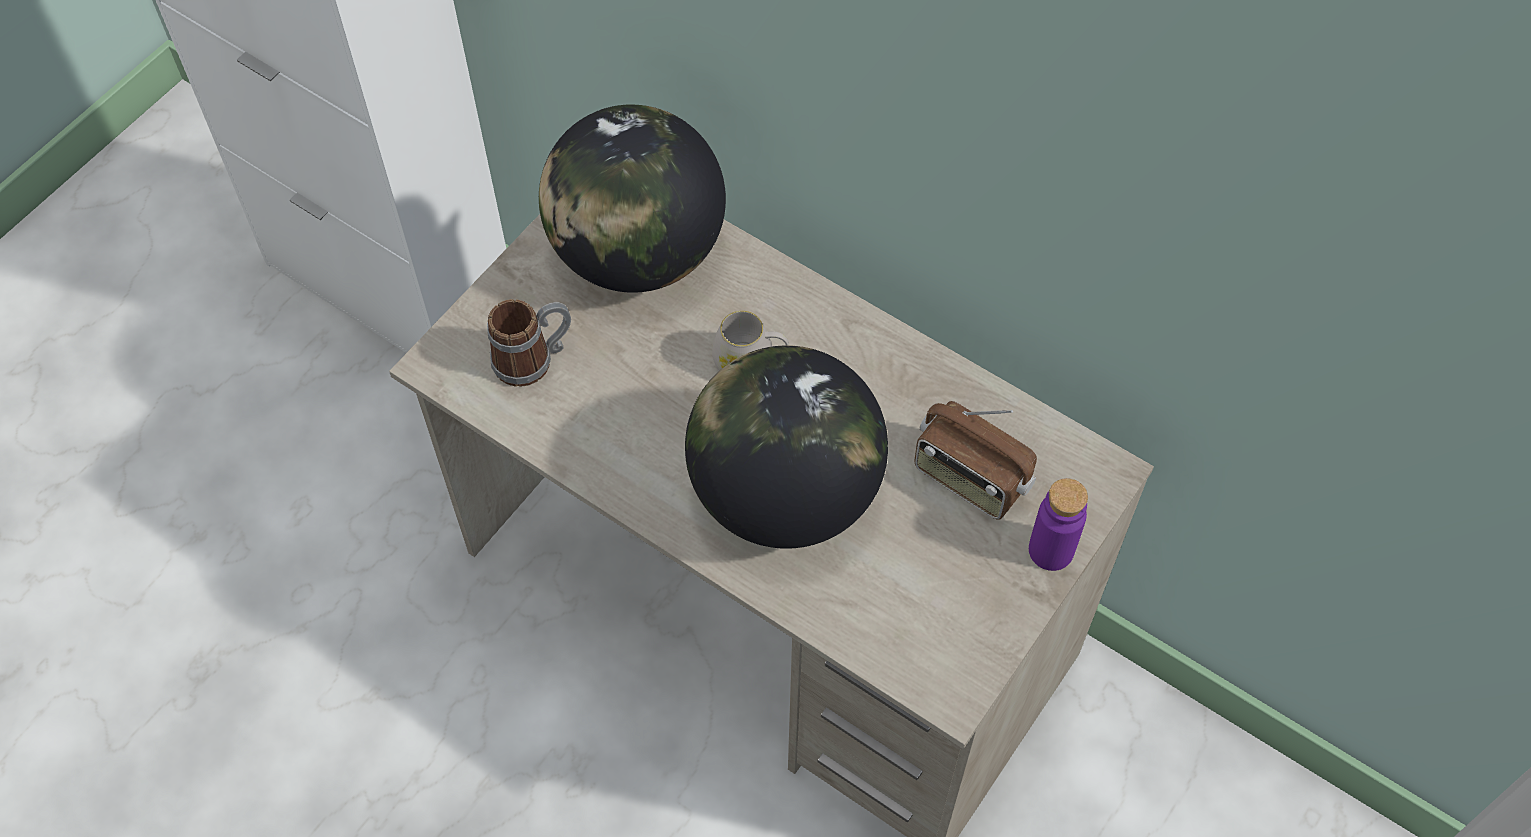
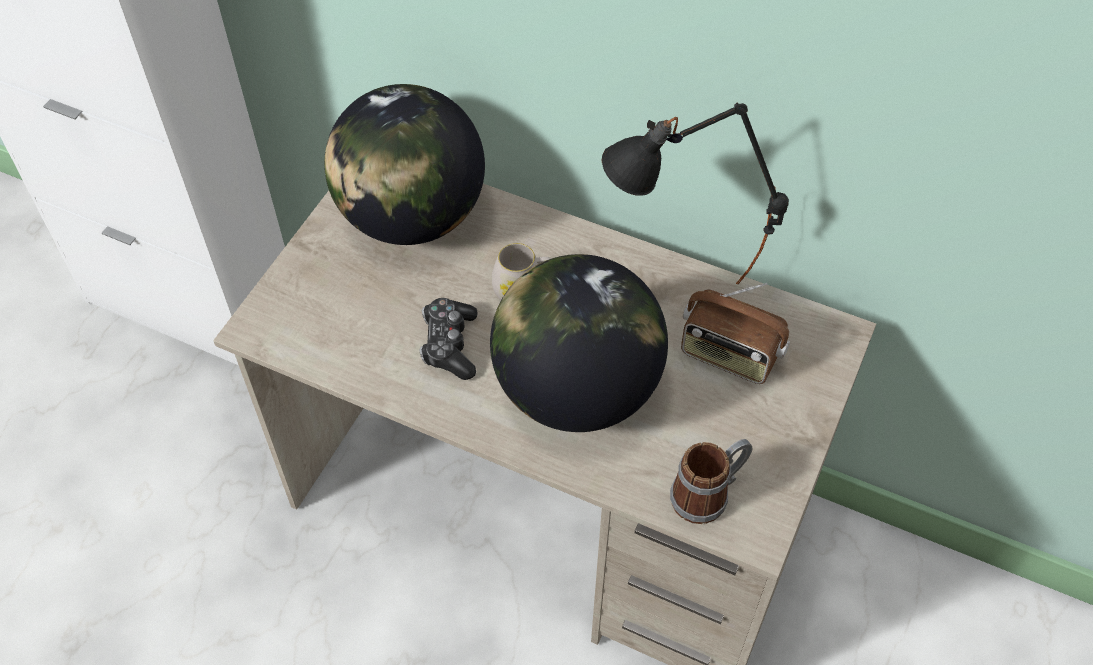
camera: 10 degrees left, 5 degrees down
mug [487,299,571,387] -> mug moved to [670,439,752,524]
purple bottle [1029,478,1088,571] -> none
none -> game controller [419,298,478,380]
none -> black table lamp [602,103,789,284]

